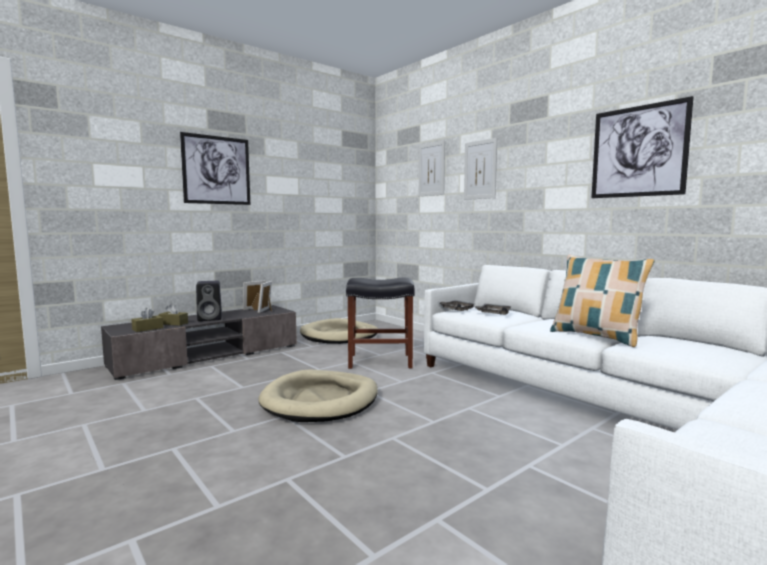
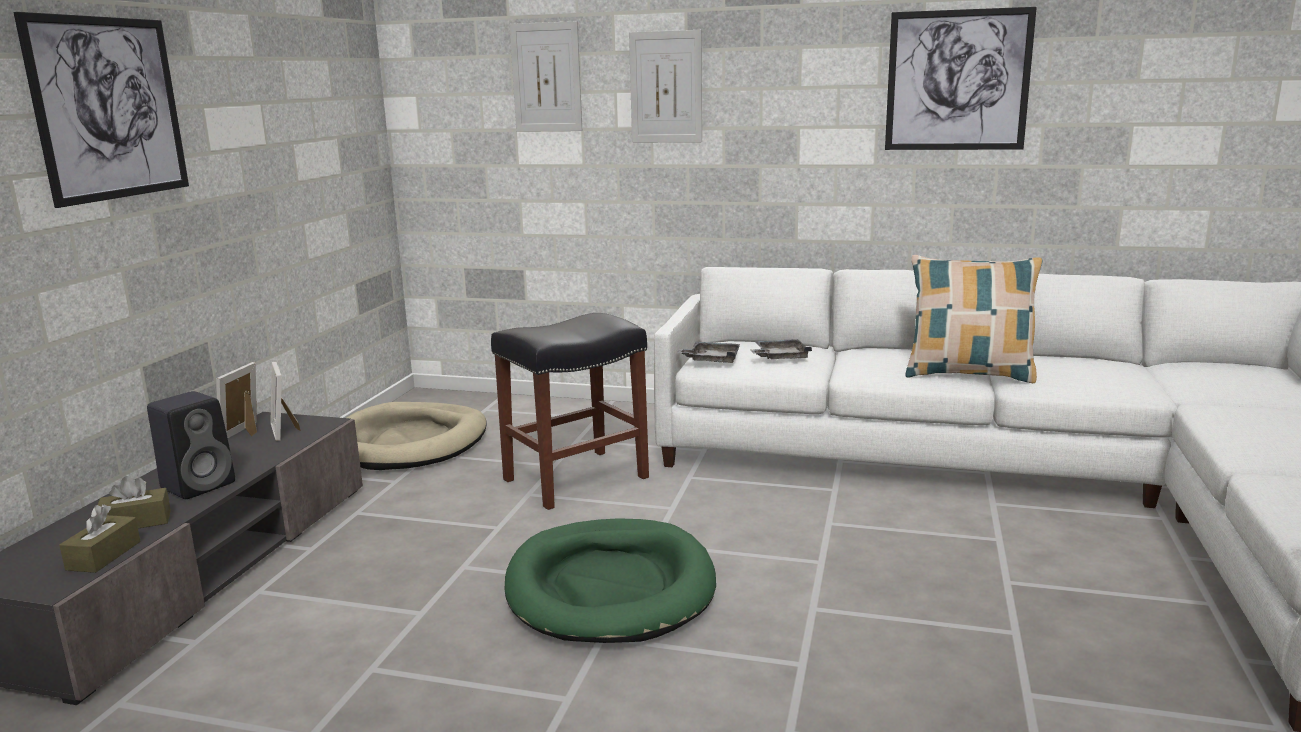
camera: 35 degrees left, 10 degrees up
beige dog bed [258,370,378,422] -> green dog bed [505,518,716,643]

